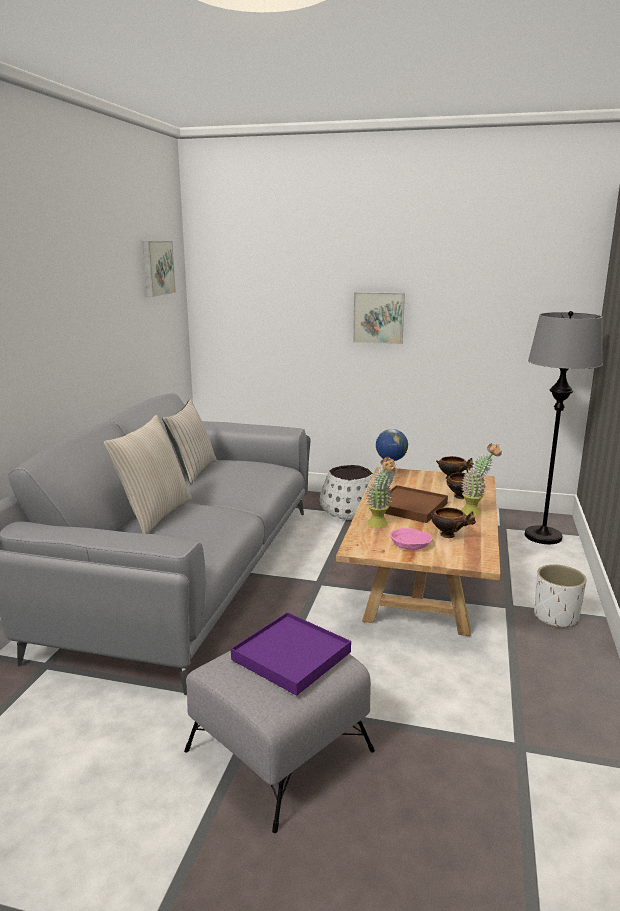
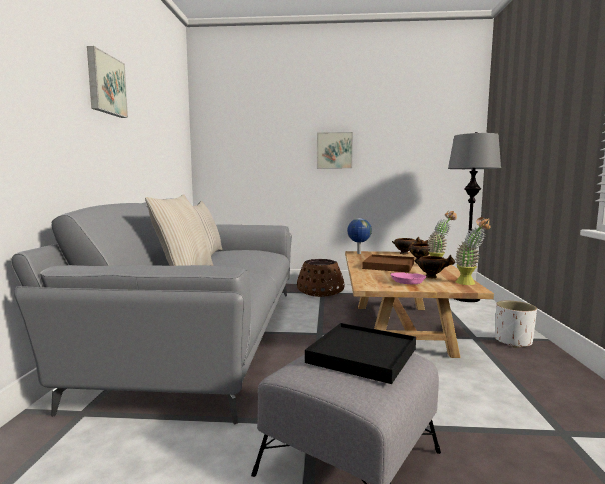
camera: 10 degrees left, 10 degrees down
picture [142,241,176,297] -> picture moved to [87,46,128,118]
purple tray [231,612,351,696] -> black tray [305,323,416,384]
white planter [320,465,373,520] -> brown planter [297,259,345,297]
potted plant [366,457,396,528] -> potted plant moved to [455,217,491,285]

